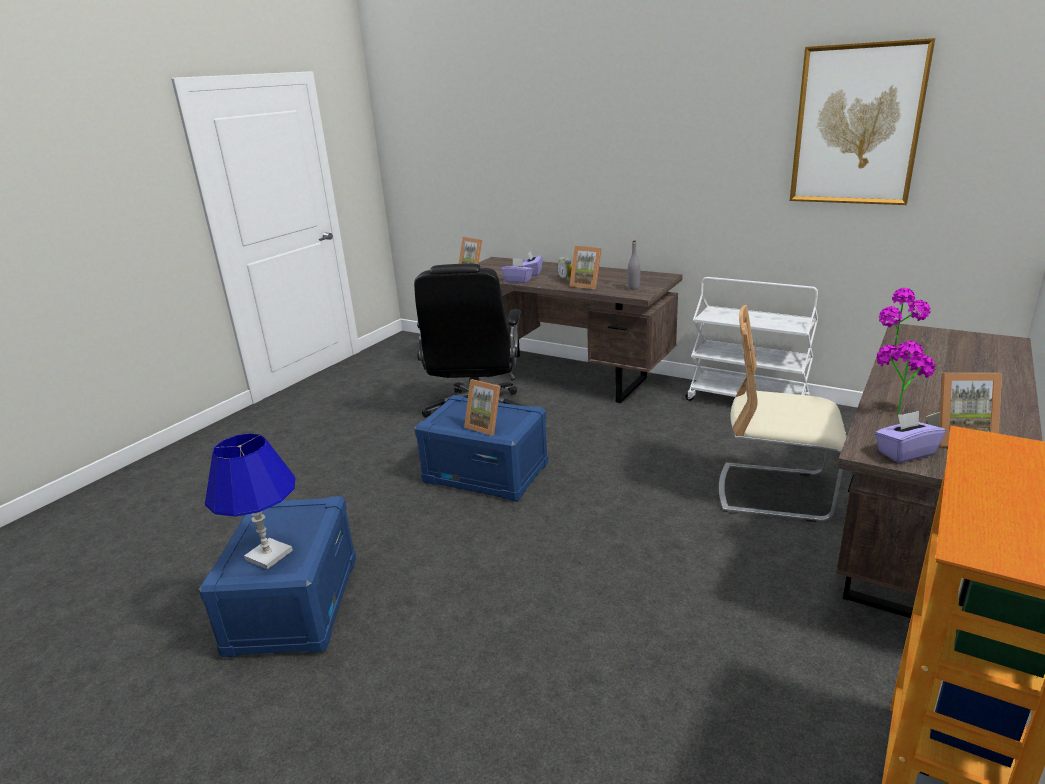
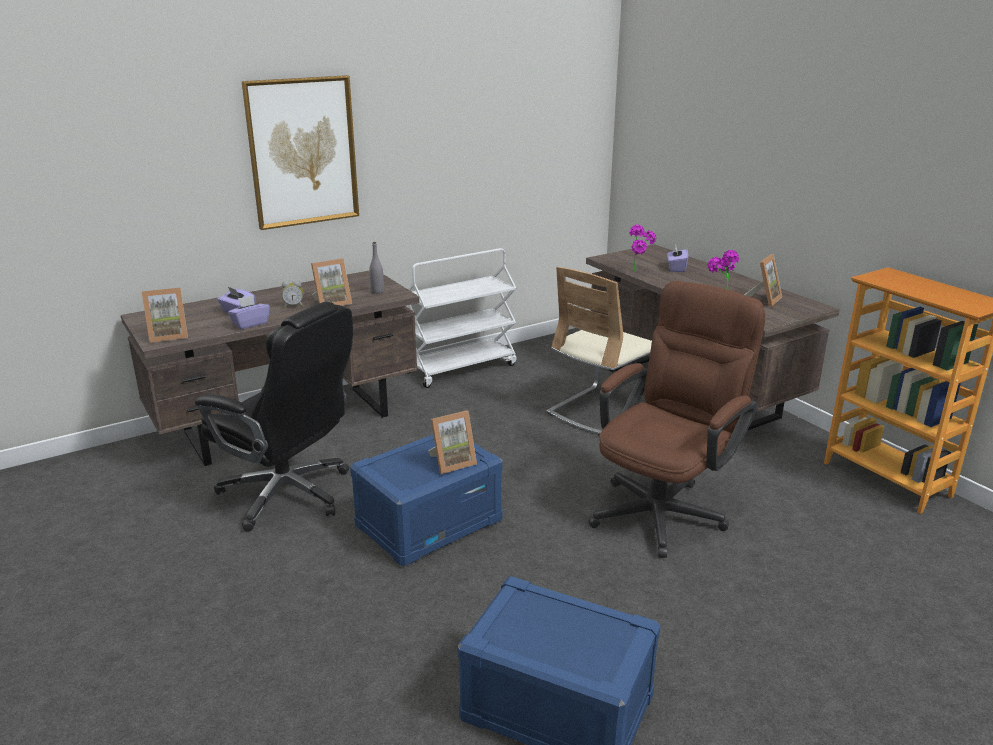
camera: 65 degrees left, 0 degrees up
blue table lamp [205,433,295,569] -> none
picture [790,38,935,205] -> picture moved to [242,75,359,230]
purple tissue box [875,411,946,463] -> purple tissue box moved to [667,246,688,272]
none -> brown office chair [588,281,765,558]

